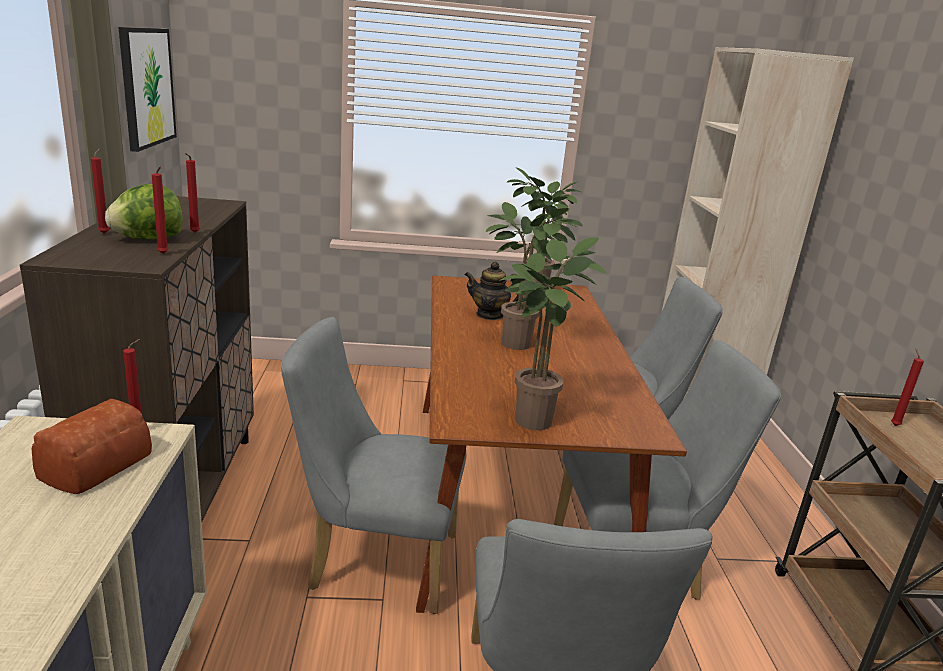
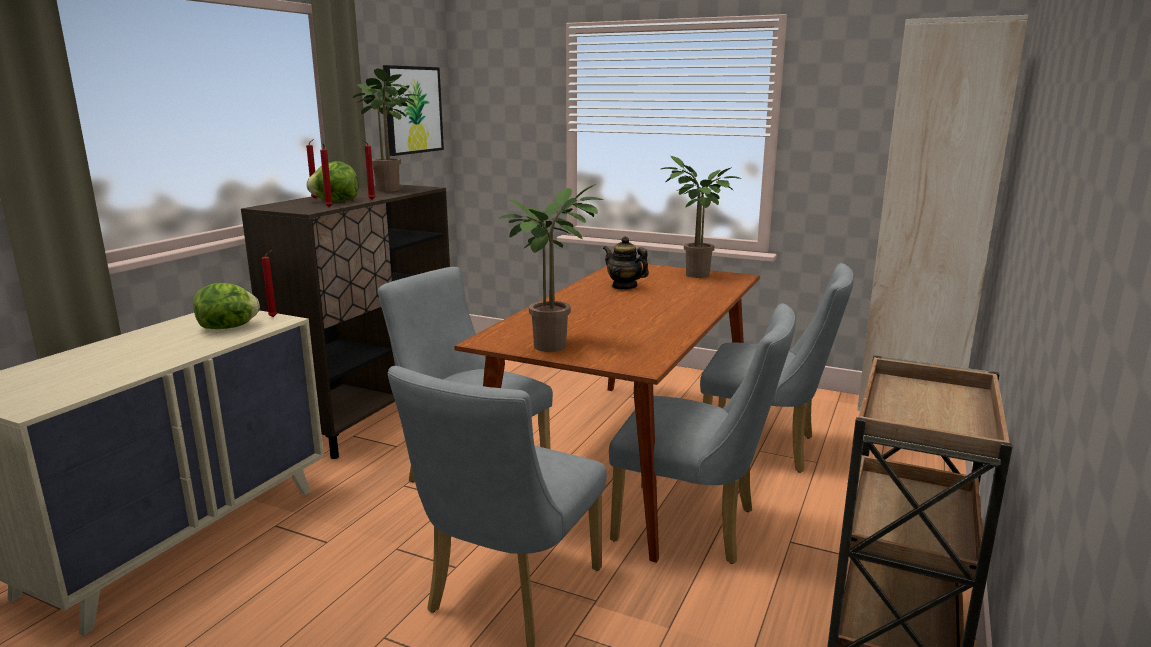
camera: 30 degrees right, 5 degrees down
bread [32,399,152,494] -> lettuce [194,283,260,329]
potted plant [486,202,583,350] -> potted plant moved to [353,68,420,192]
red candle [891,349,924,426] -> none

